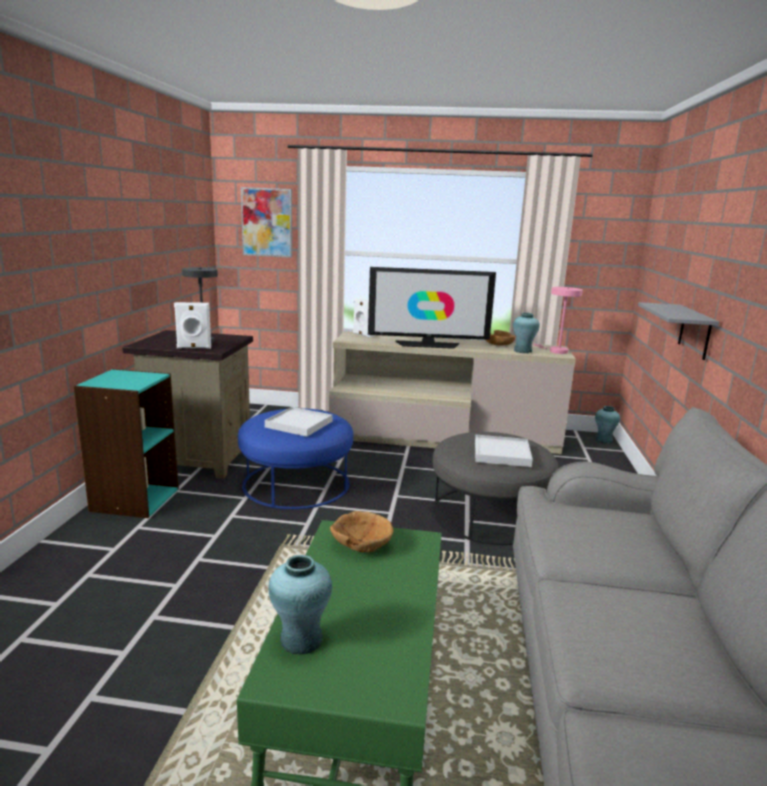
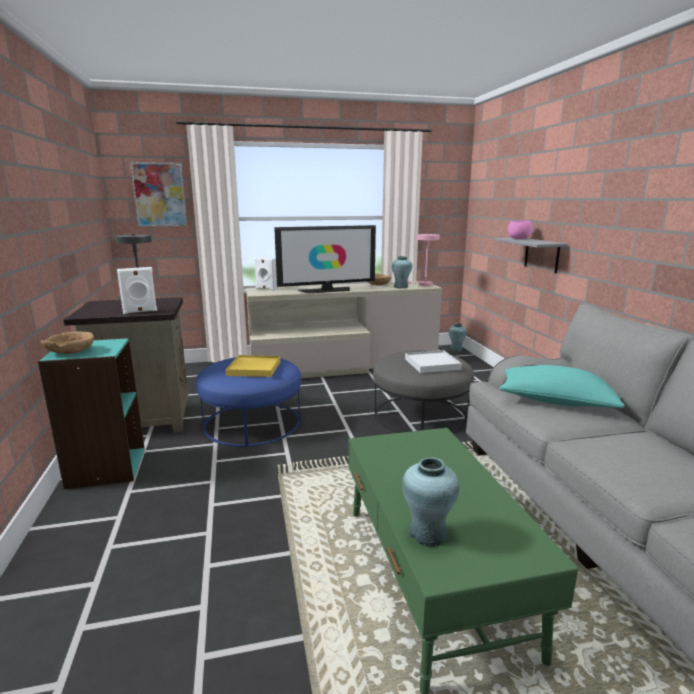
camera: 20 degrees left, 0 degrees up
white tray [265,407,332,437] -> yellow tray [226,355,280,377]
brown bowl [330,511,393,552] -> brown bowl moved to [40,331,94,354]
none -> turquoise pillow [499,365,625,408]
none -> pink bowl [508,221,532,239]

